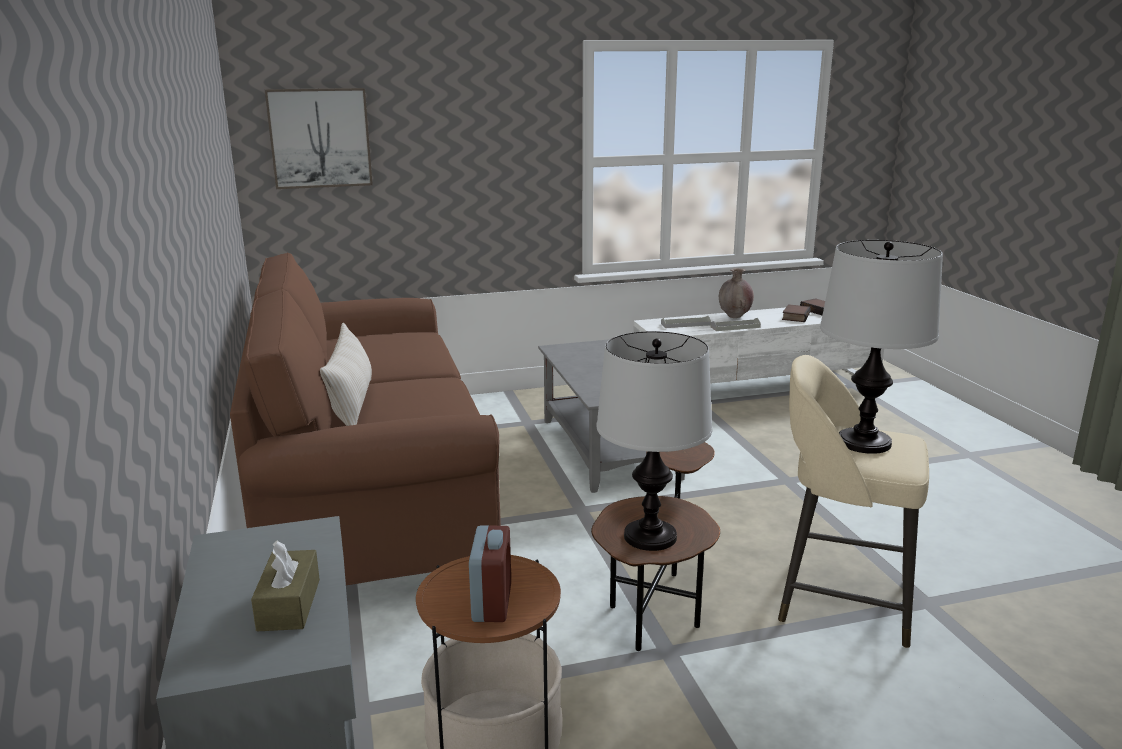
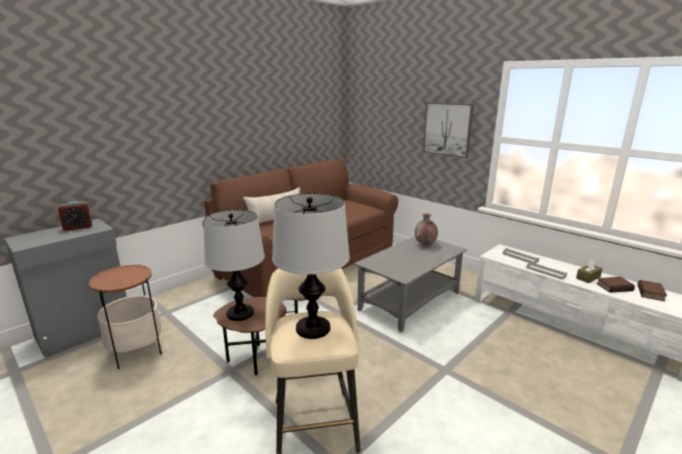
camera: 60 degrees right, 0 degrees up
brown tissue box [251,541,320,631] -> brown tissue box moved to [576,259,603,283]
picture [265,88,373,189] -> picture moved to [423,102,474,158]
alarm clock [469,525,511,622] -> alarm clock moved to [58,202,92,231]
brown vase [719,268,754,318] -> brown vase moved to [415,213,438,246]

